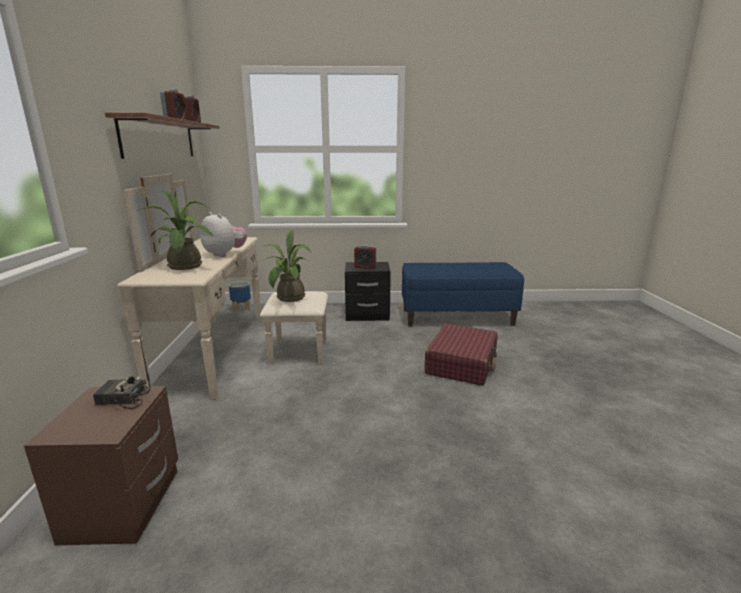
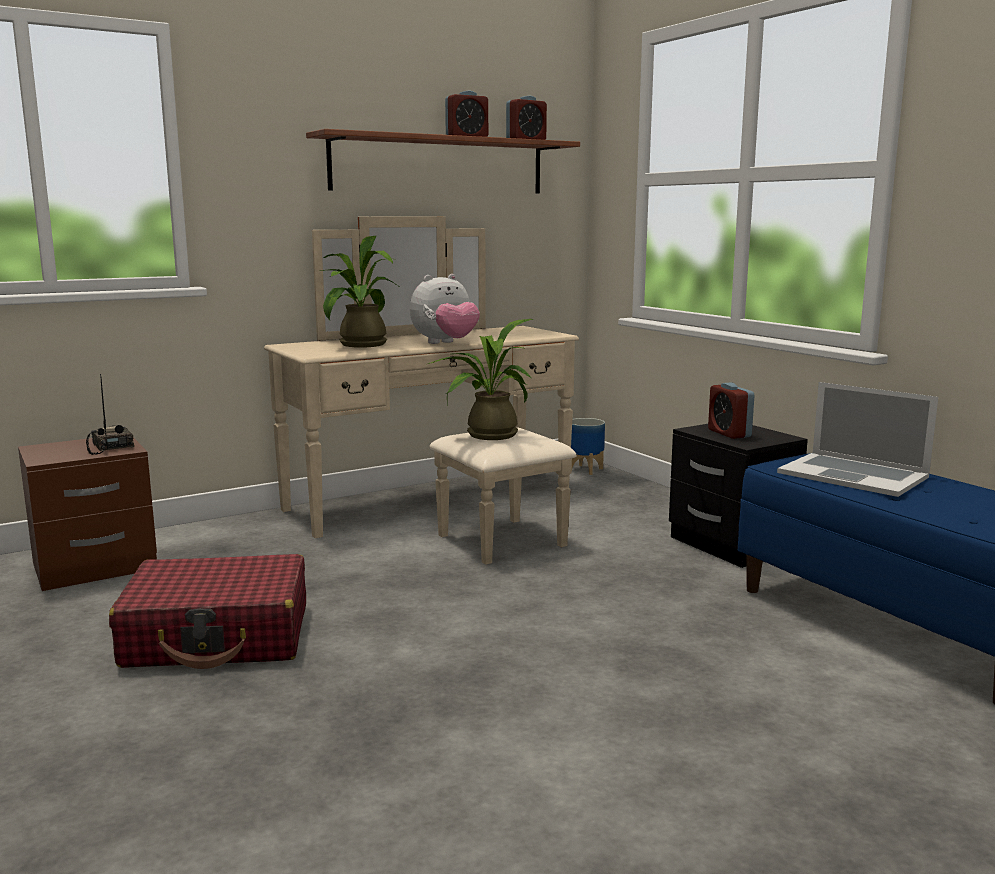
camera: 60 degrees right, 5 degrees down
plush toy [200,212,247,257] -> plush toy turned 45 degrees clockwise [410,274,480,344]
red suitcase [424,323,497,386] -> red suitcase moved to [109,554,306,669]
none -> laptop [777,382,938,497]

